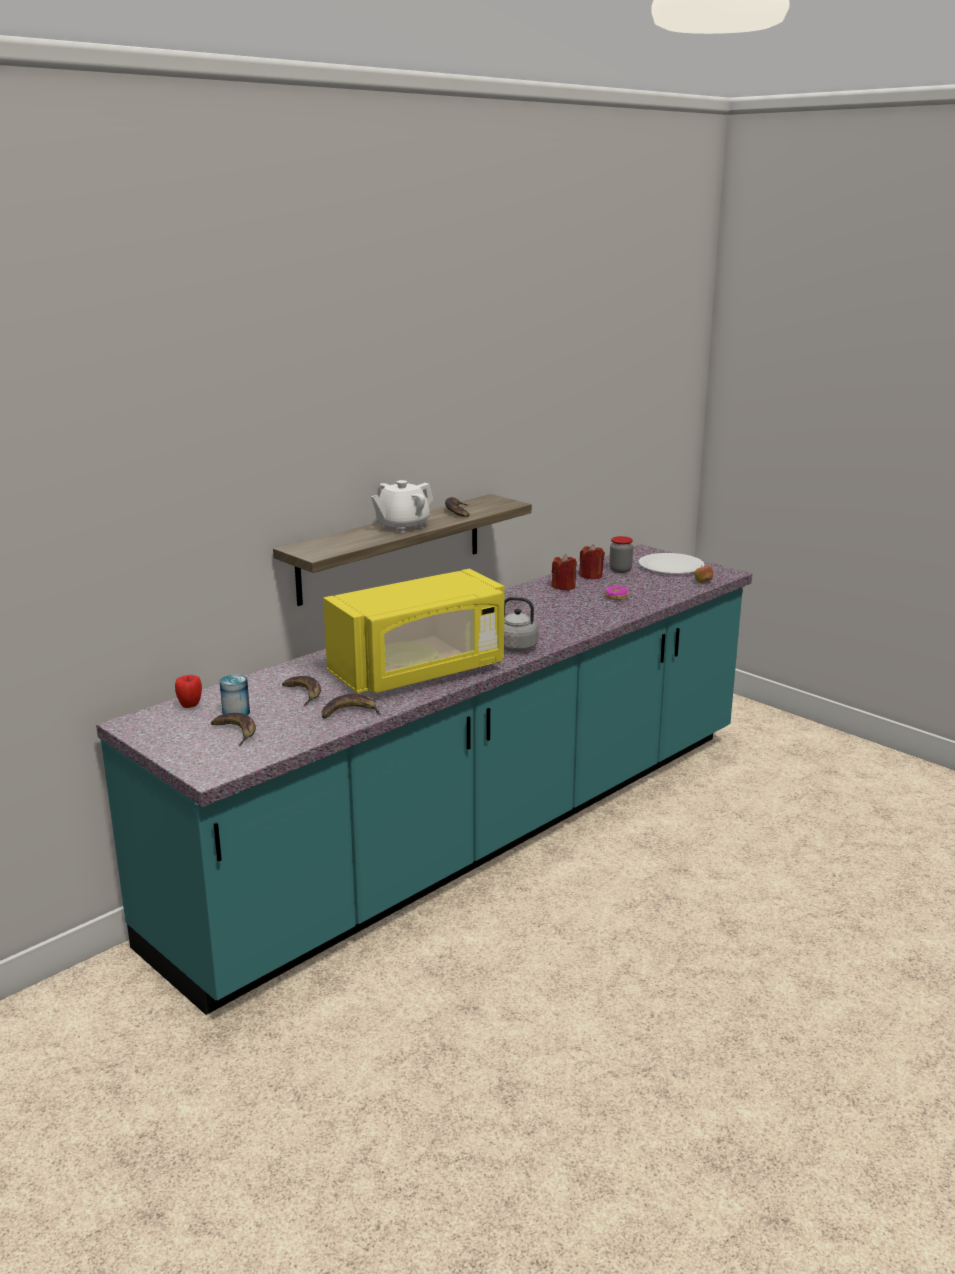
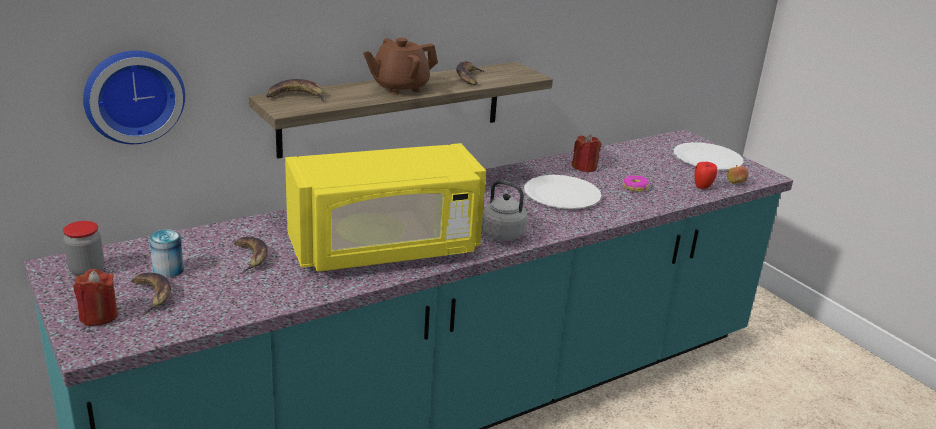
camera: 10 degrees right, 5 degrees up
apple [175,675,202,708] -> apple moved to [694,162,717,189]
banana [321,694,381,719] -> banana moved to [266,79,325,102]
white teapot [371,480,433,533] -> brown teapot [363,38,438,95]
red candle [579,544,605,579] -> red candle moved to [73,269,118,326]
jar [609,536,633,573] -> jar moved to [63,221,104,276]
none -> wall clock [83,51,185,144]
none -> white plate [524,175,602,209]

